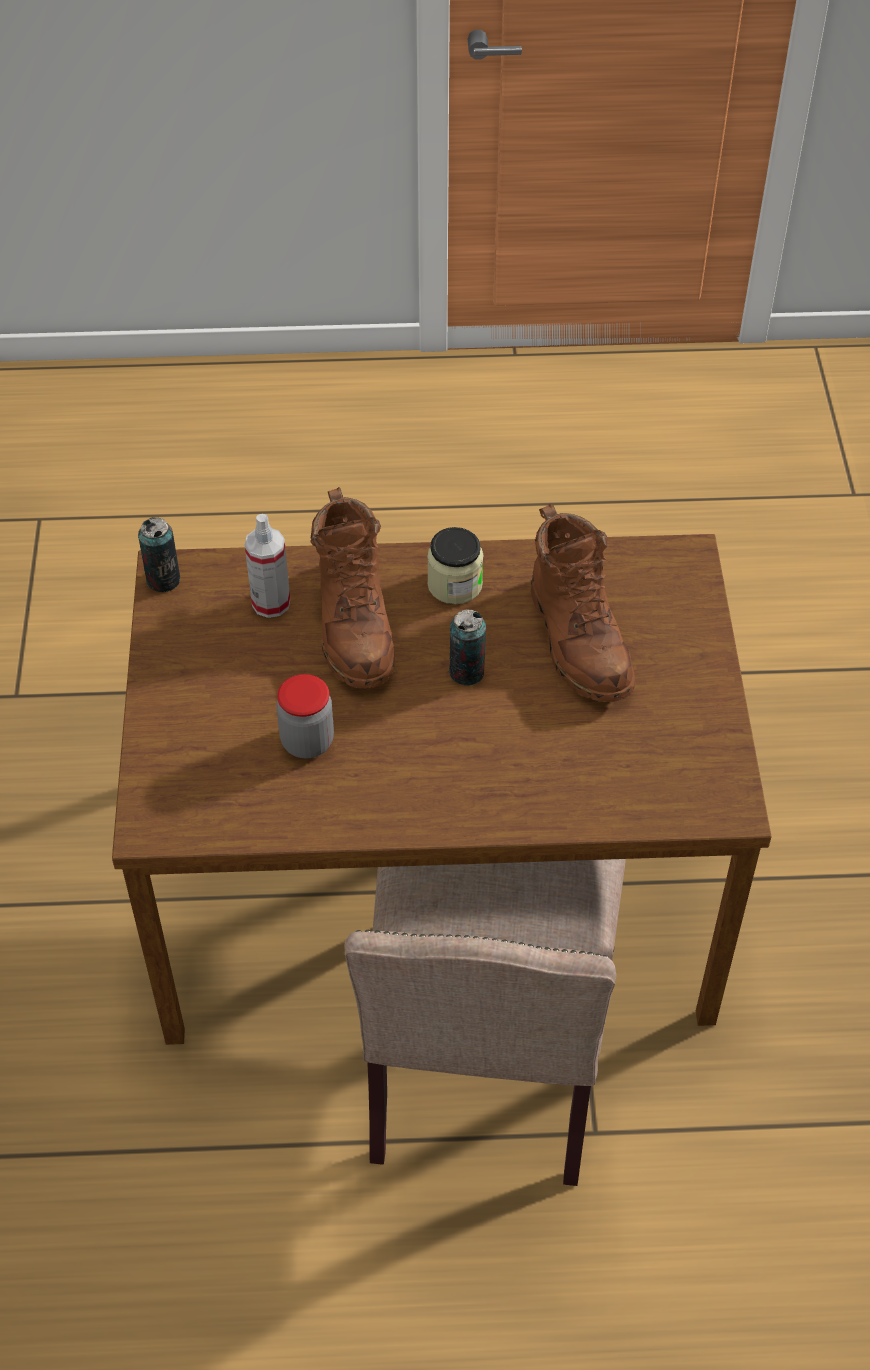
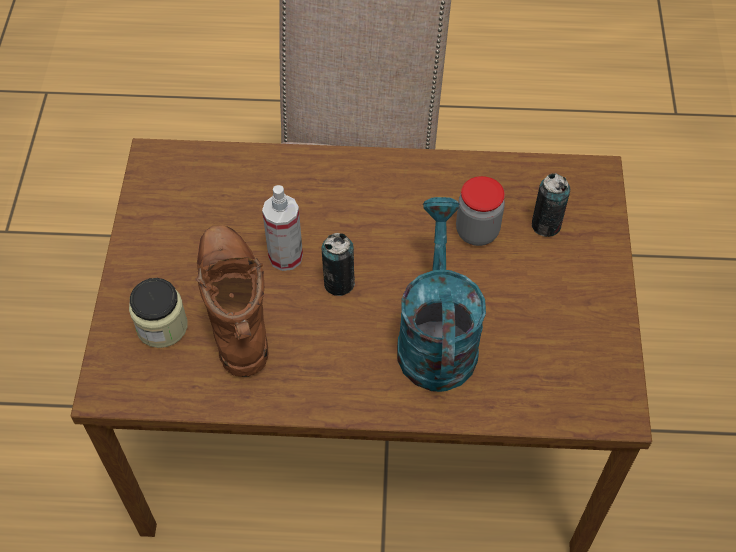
camera: 175 degrees left, 5 degrees up
can [138,517,180,592] -> can moved to [532,173,570,237]
spray bottle [245,514,290,618] -> spray bottle moved to [262,185,303,271]
brown boot [310,487,395,688] -> turquoise watering can [397,197,486,392]
jar [427,527,484,604] -> jar moved to [129,278,187,348]

